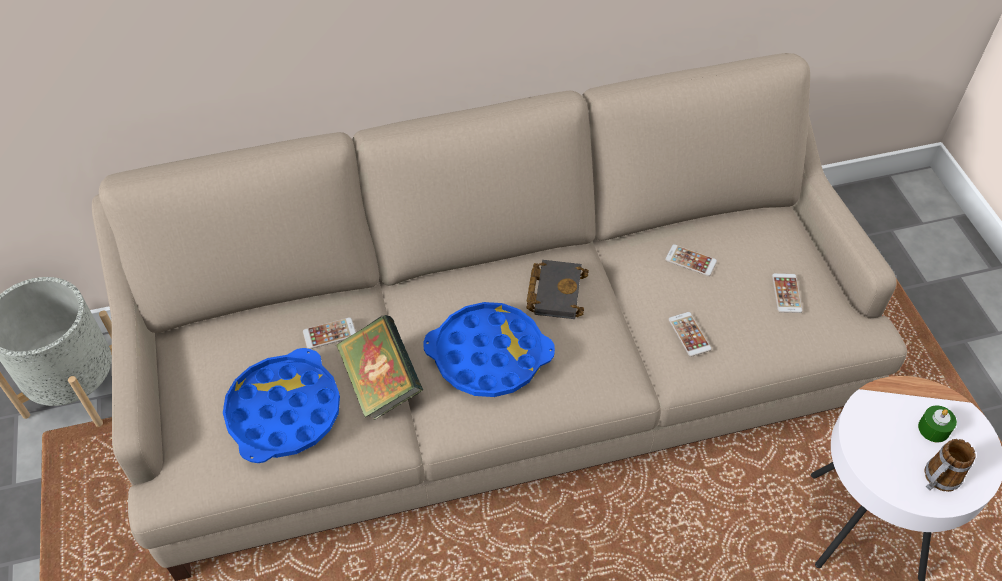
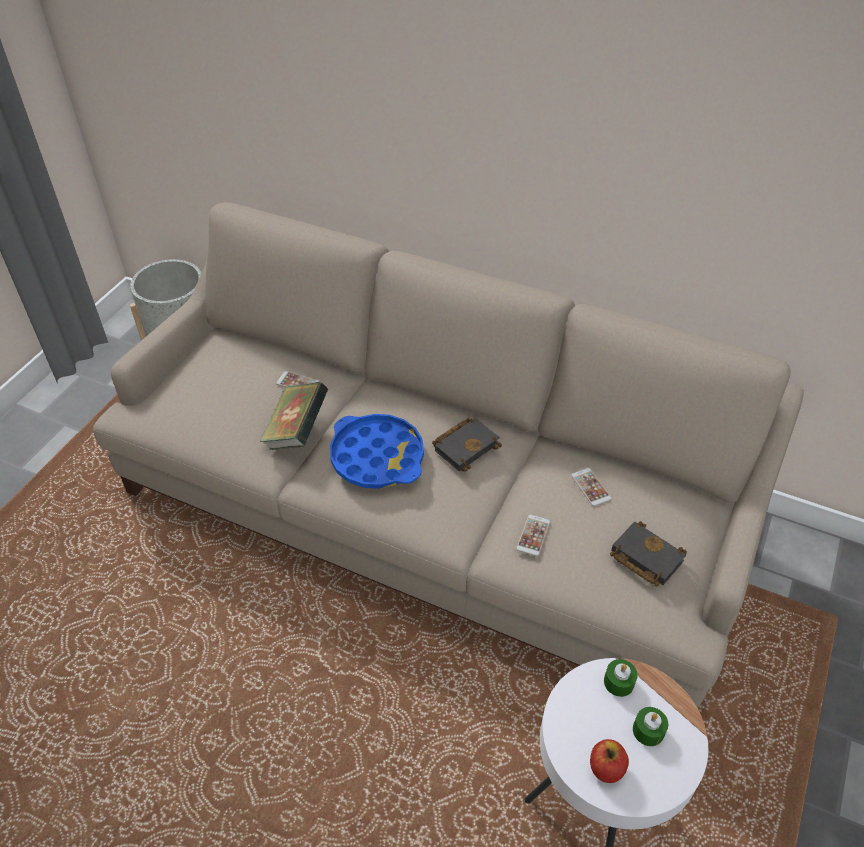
camera: 40 degrees right, 5 degrees down
blue tray [223,348,340,463] -> none
phone [772,273,802,313] -> black book [610,521,687,587]
mug [925,439,976,492] -> apple [590,739,629,783]
none -> green candle [604,659,638,697]

